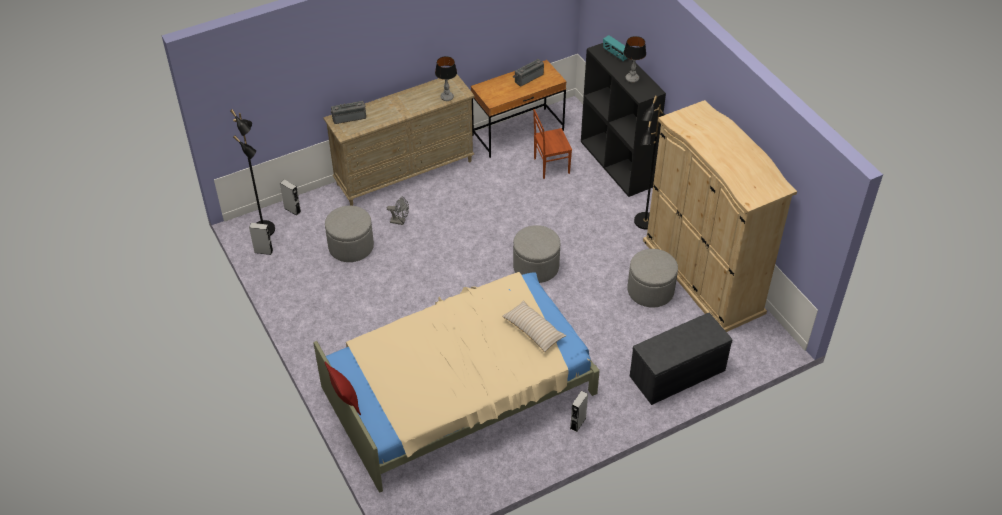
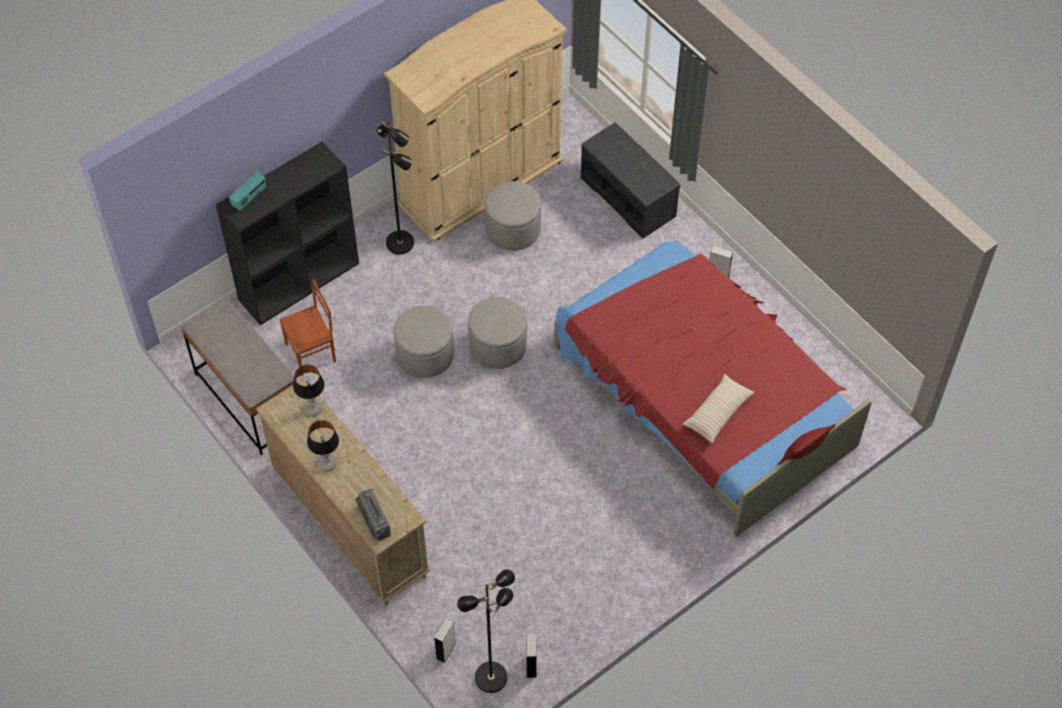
camera: 100 degrees left, 10 degrees up
beige bed [313,272,600,493] -> red bed [554,240,872,537]
grey ottoman [325,206,374,262] -> grey ottoman moved to [394,306,454,378]
grey fan [387,197,409,225] -> none
brown desk [471,60,567,158] -> grey desk [181,298,297,455]
beige pillow [502,300,566,352] -> beige pillow moved to [682,374,754,443]
radio [513,59,544,86] -> none
brown chair [533,109,572,179] -> brown chair turned 90 degrees counterclockwise [279,279,336,376]
table lamp [623,36,646,83] -> table lamp moved to [307,420,339,472]

